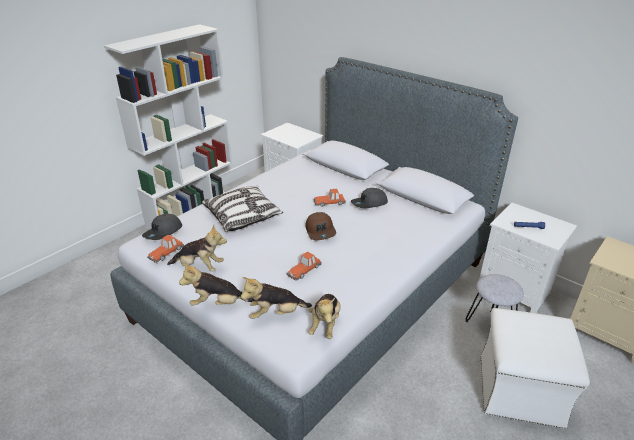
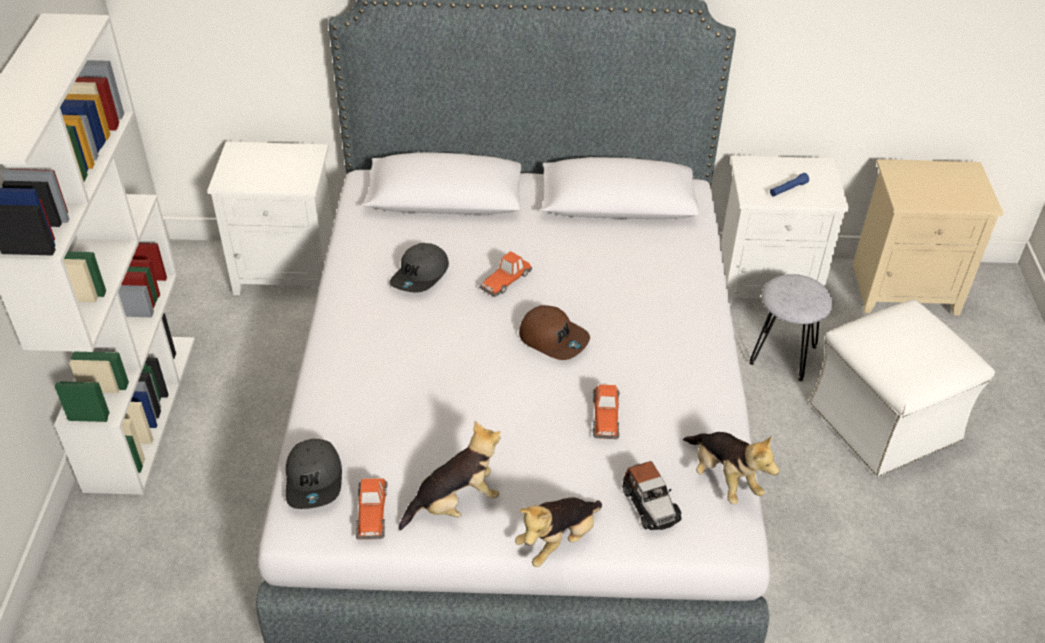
camera: 40 degrees left, 10 degrees up
pillow [202,186,283,232] -> none
plush toy [241,277,312,319] -> toy car [622,461,682,530]
grey cap [351,188,388,208] -> grey cap moved to [390,243,449,292]

